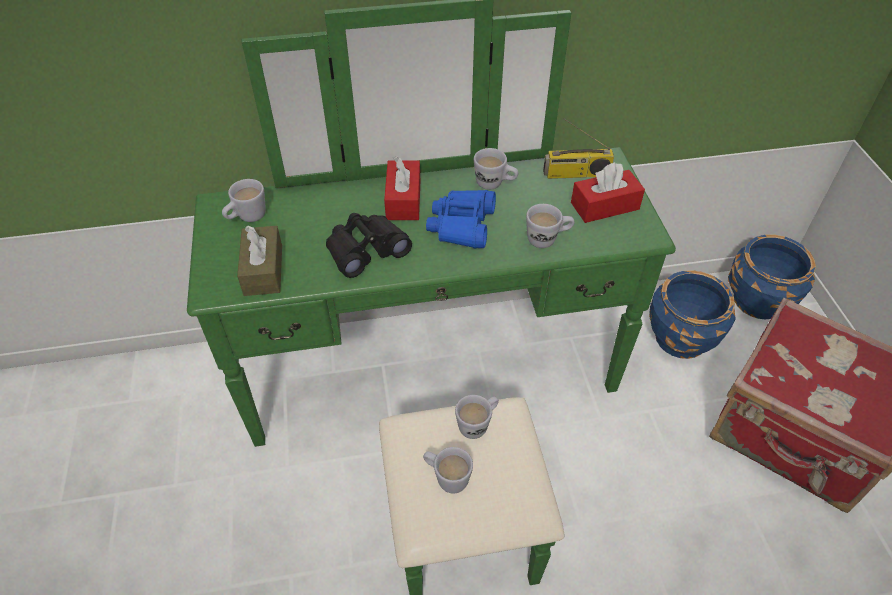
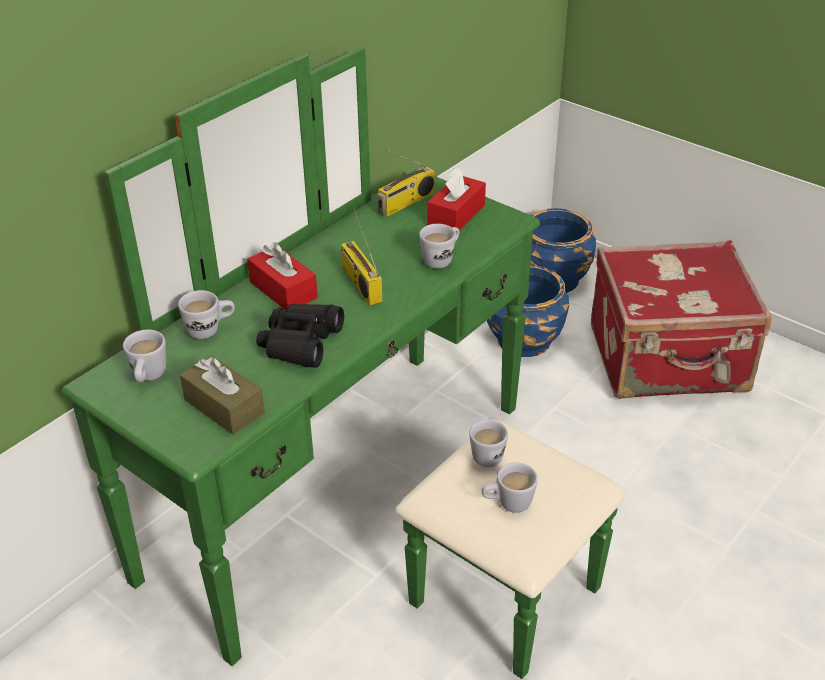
camera: 40 degrees left, 10 degrees down
blue binoculars [426,190,496,248] -> radio [341,209,382,306]
white mug [474,148,519,190] -> white mug moved to [178,290,235,339]

